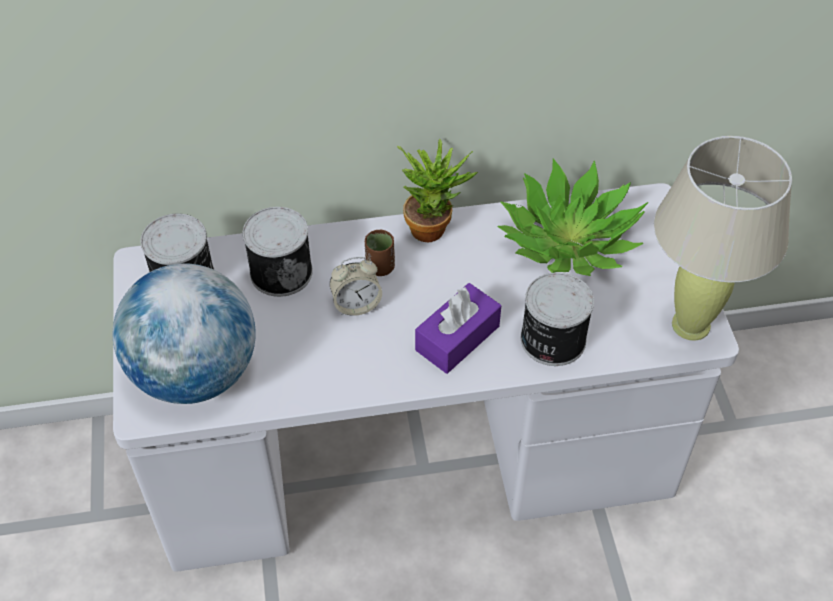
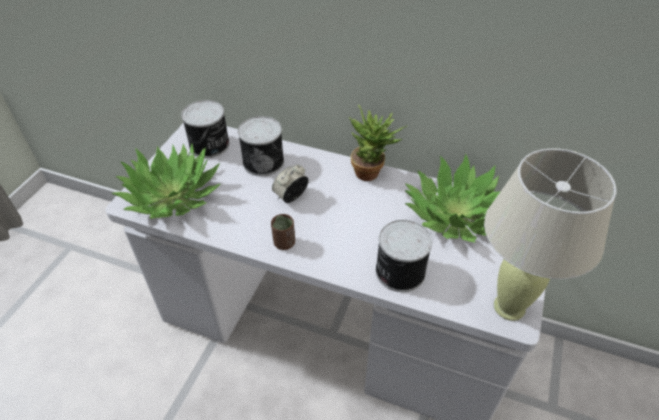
camera: 30 degrees right, 5 degrees down
globe [113,263,256,404] -> potted plant [111,143,220,219]
alarm clock [330,257,382,316] -> alarm clock turned 120 degrees clockwise [272,164,309,203]
brown cup [365,230,395,276] -> brown cup moved to [271,214,295,250]
purple tissue box [415,283,501,374] -> none

